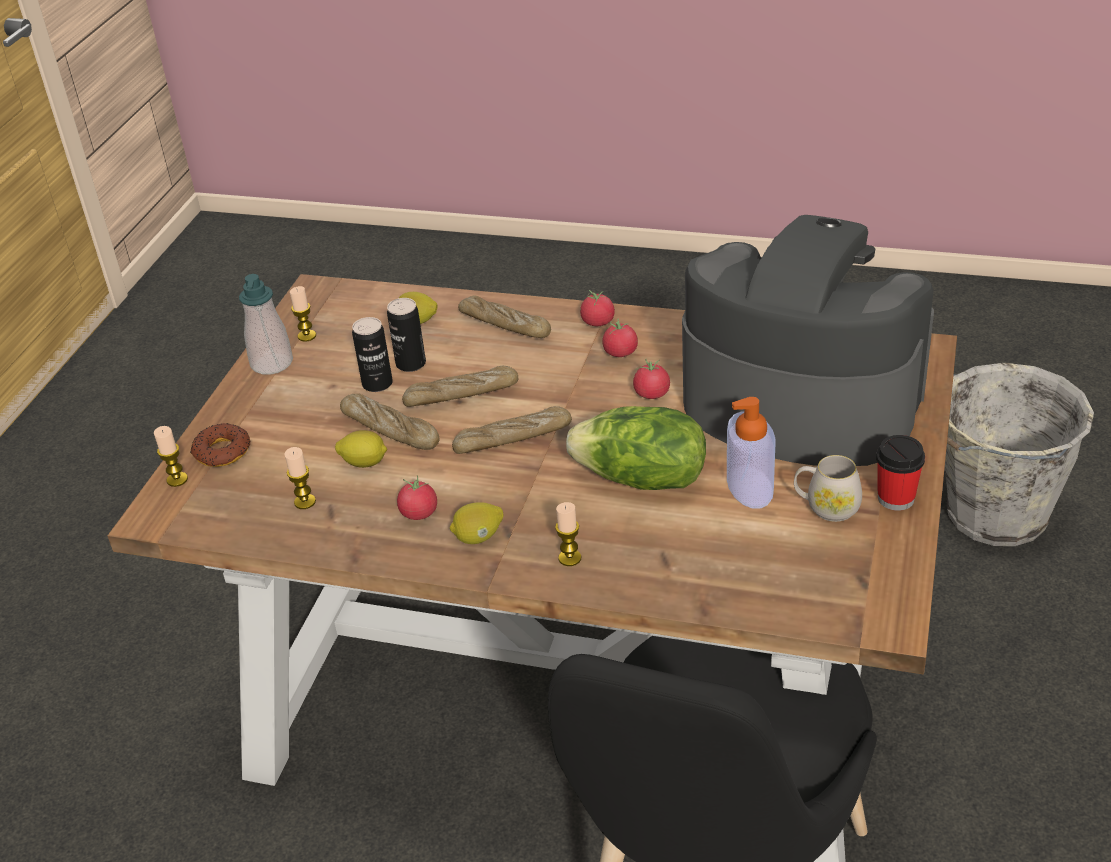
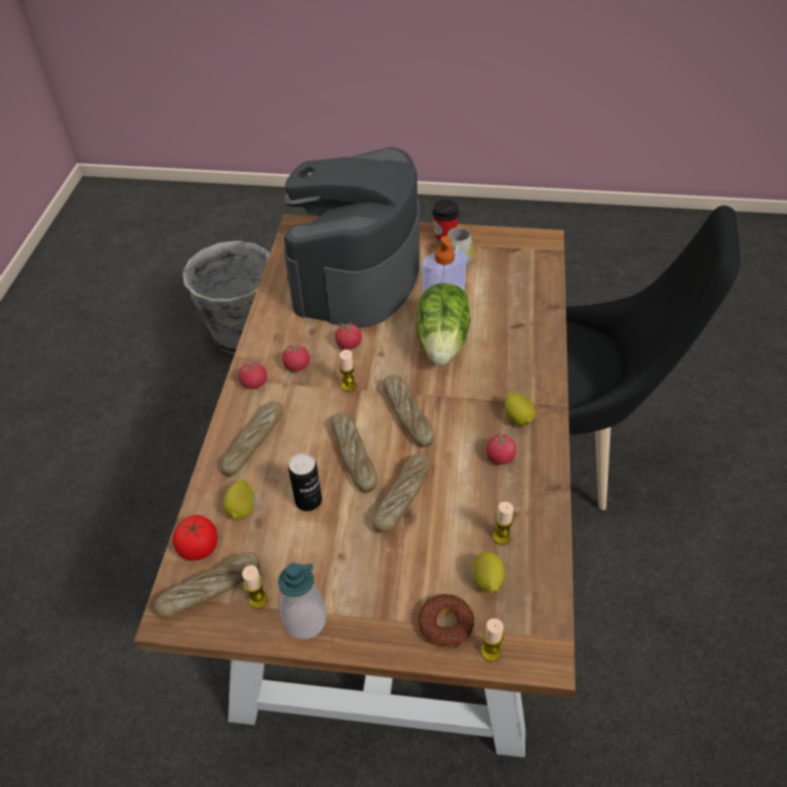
camera: 100 degrees left, 10 degrees up
lemon [335,430,387,468] -> lemon moved to [471,552,505,594]
can [352,317,393,392] -> none
candle [555,502,581,566] -> candle moved to [339,350,356,392]
none -> bread [154,553,260,618]
none -> tomato [173,515,217,561]

